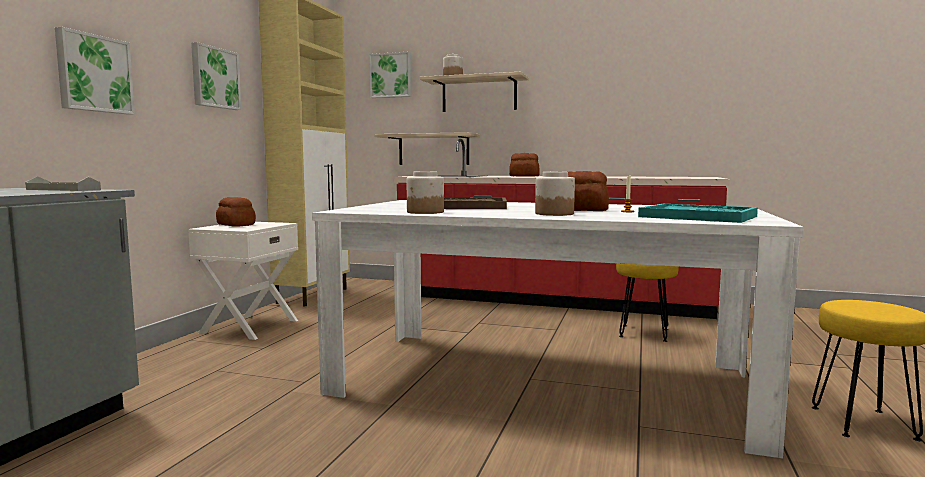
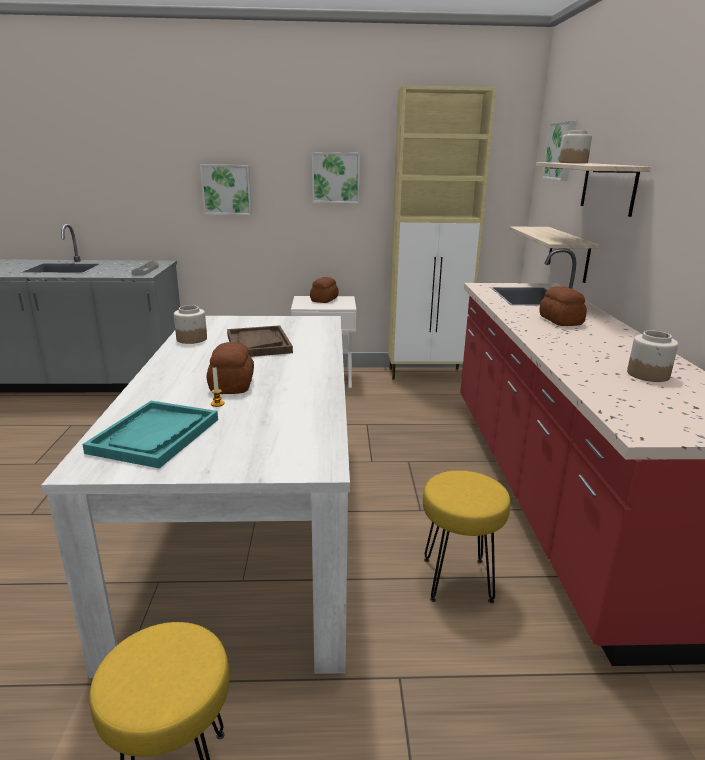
camera: 70 degrees right, 15 degrees up
jar [535,172,575,216] -> jar moved to [627,331,678,382]

